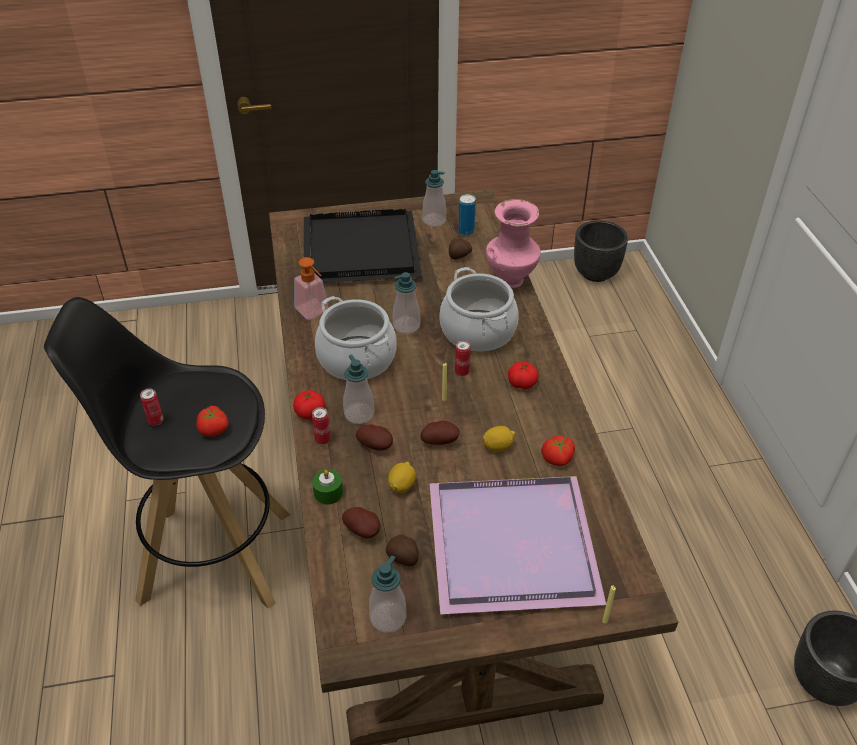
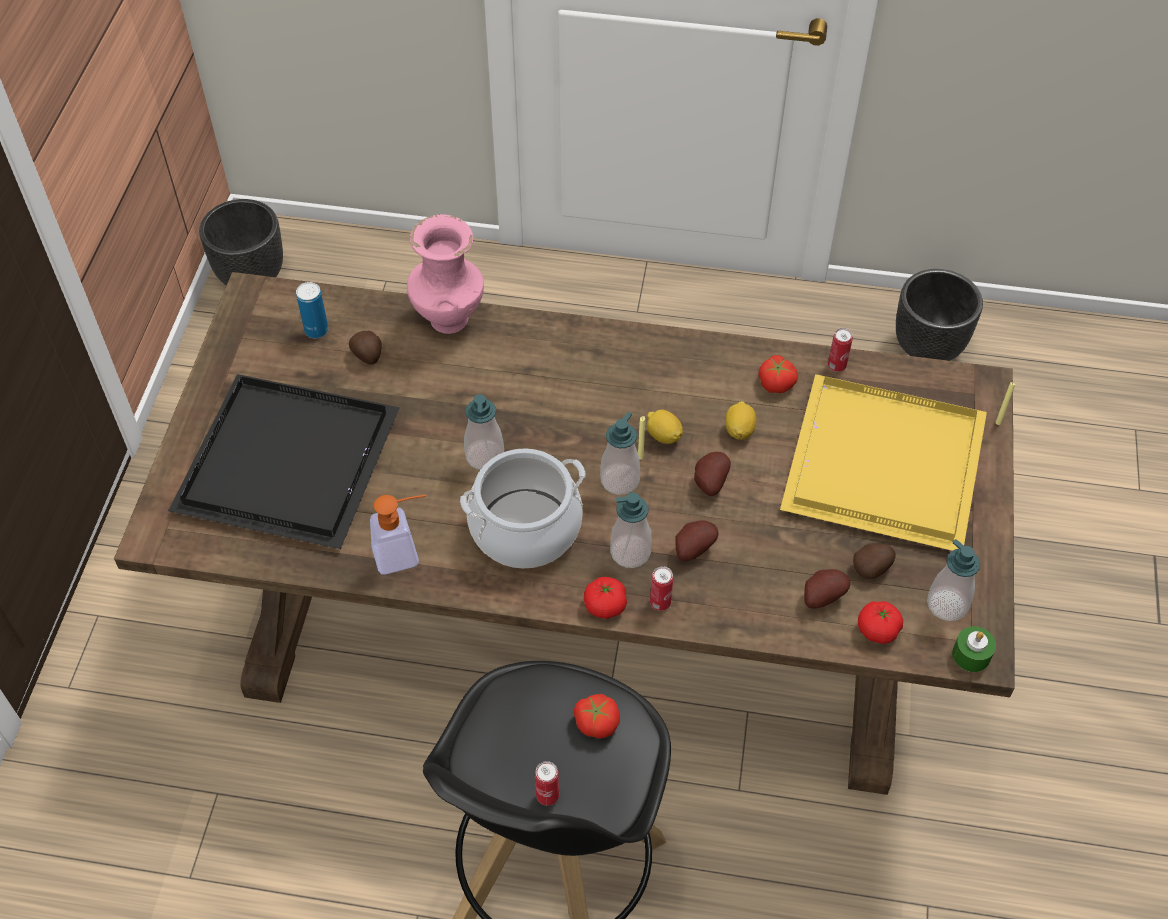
camera: 70 degrees left, 10 degrees up
green candle [312,469,343,504] -> green candle moved to [952,626,996,672]
lemon [388,462,416,493] -> lemon moved to [647,410,683,444]
soap dispenser [422,170,446,227] -> soap dispenser moved to [600,412,640,495]
purple tray [430,476,606,614] -> yellow tray [780,374,987,551]
cooking pot [439,267,518,352] -> none
can [455,340,471,376] -> can moved to [828,328,853,372]
tomato [508,361,539,389] -> tomato moved to [858,601,903,644]

